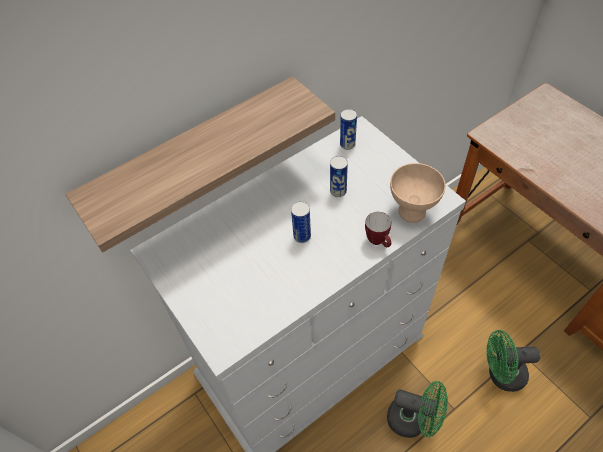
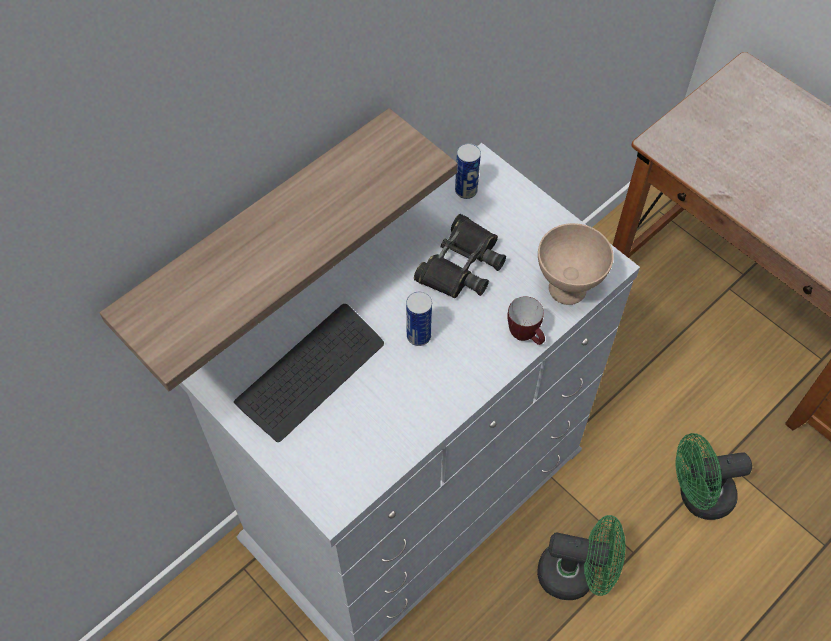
camera: 10 degrees left, 5 degrees up
can [330,156,348,197] -> black binoculars [414,214,506,298]
none -> keyboard [234,304,384,442]

